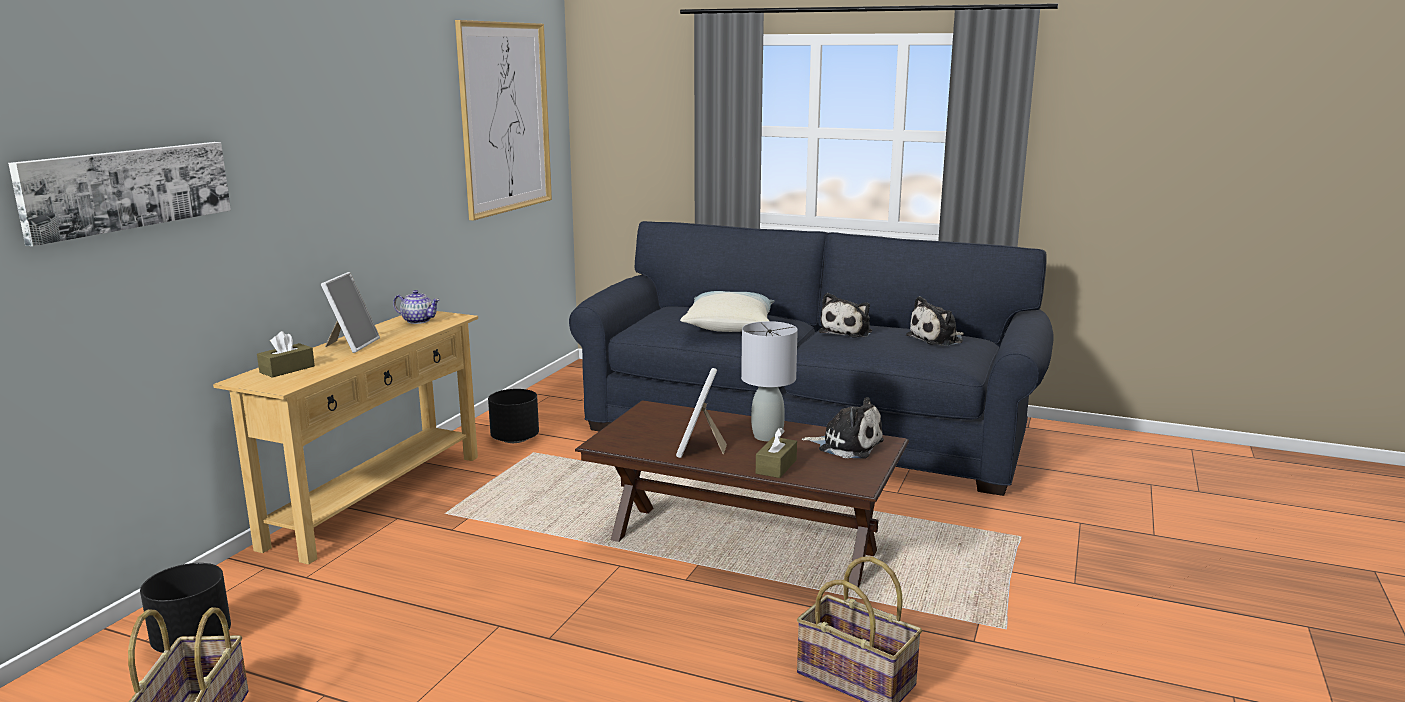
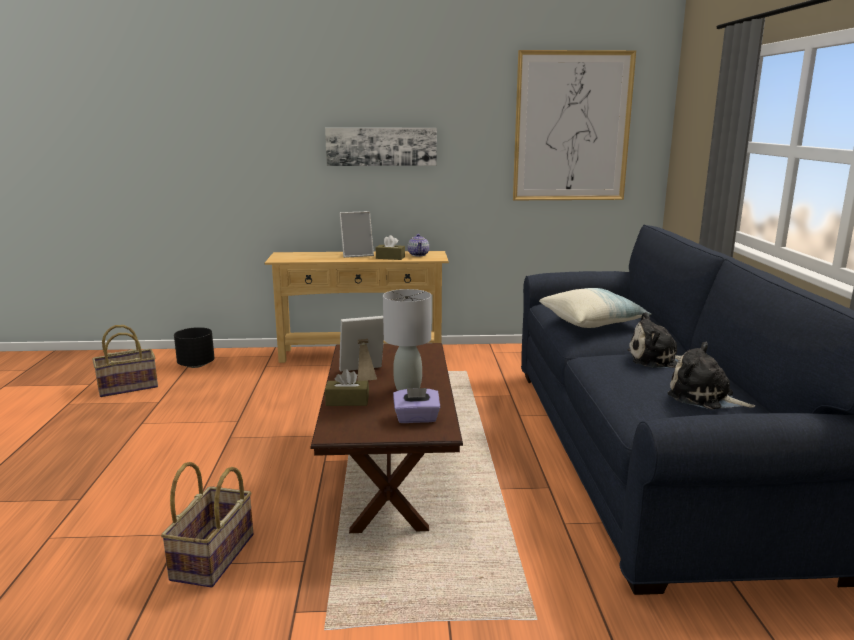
camera: 65 degrees right, 0 degrees up
picture [8,142,231,246] -> picture moved to [325,128,437,166]
brown tissue box [257,331,315,378] -> brown tissue box moved to [376,235,405,260]
black planter [488,389,539,443] -> none
plush toy [802,397,884,459] -> purple tissue box [393,388,440,423]

